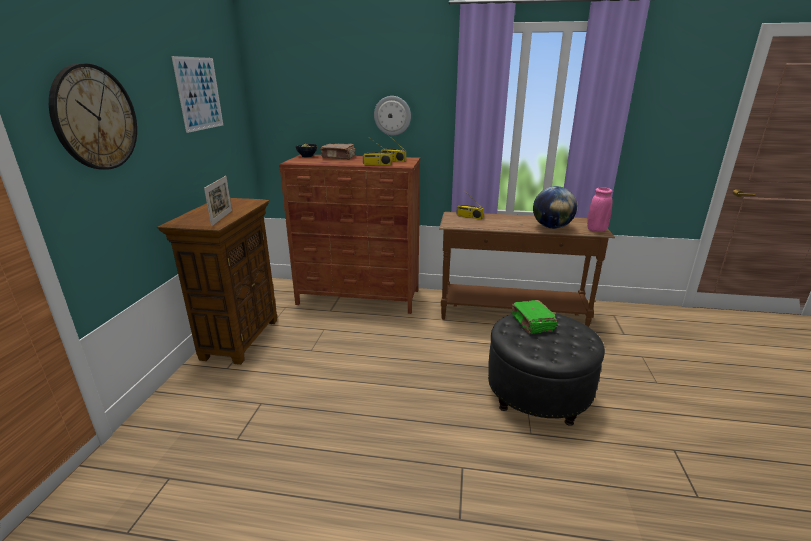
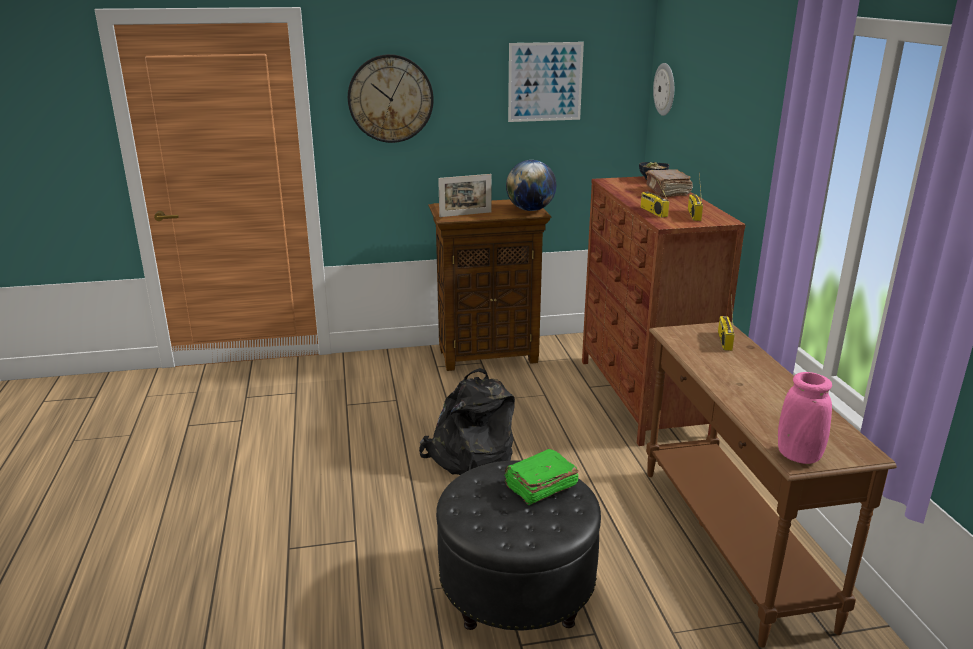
camera: 70 degrees right, 0 degrees up
wall clock [374,96,411,136] -> wall clock moved to [653,63,674,116]
globe [533,186,577,229] -> globe moved to [506,160,556,211]
none -> black backpack [419,368,515,475]

